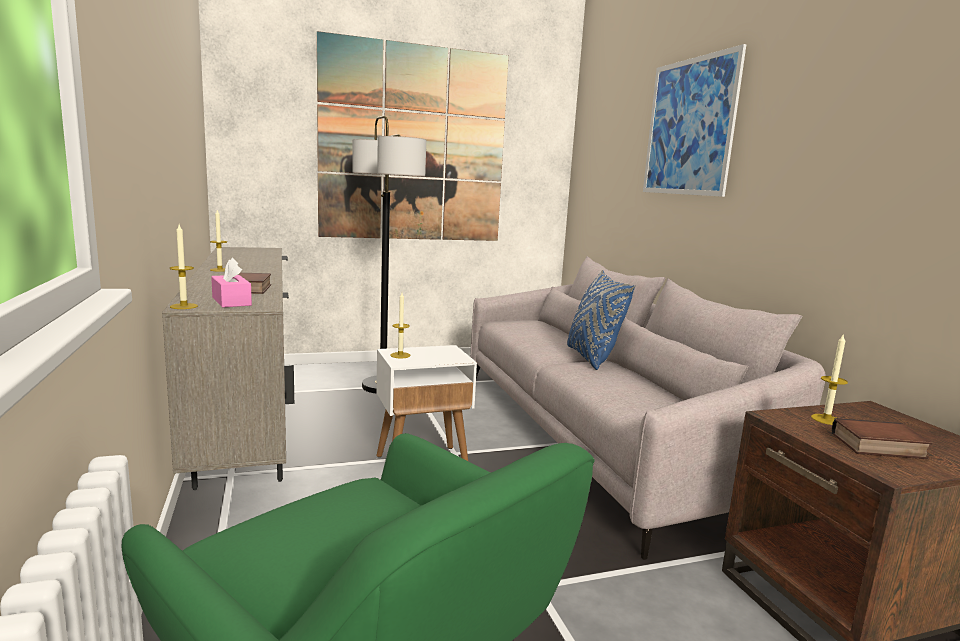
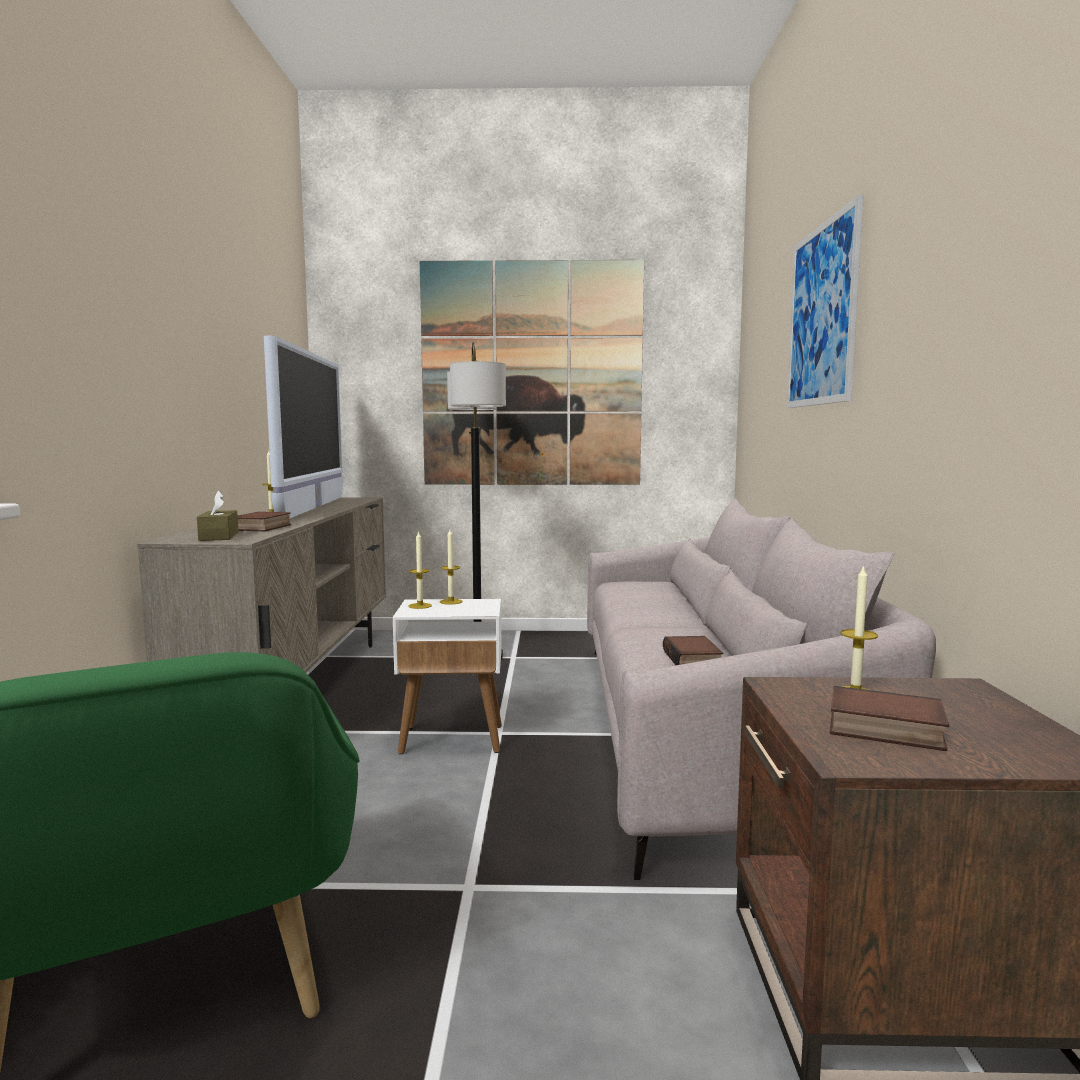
camera: 20 degrees right, 5 degrees down
candle [170,224,198,309] -> candle moved to [440,530,463,605]
pink tissue box [211,258,252,307] -> brown tissue box [197,490,238,541]
blue pillow [567,270,635,370] -> none
none -> television [264,336,343,519]
none -> book [663,636,723,665]

